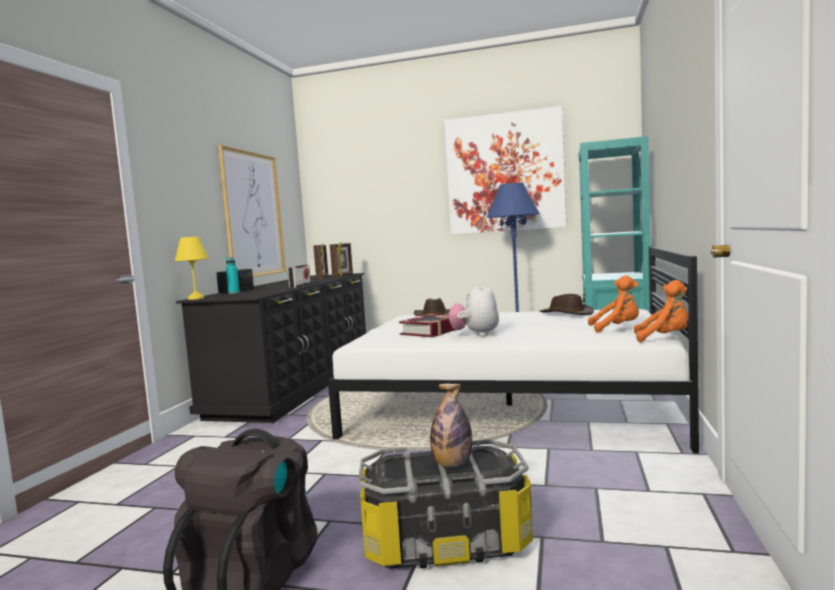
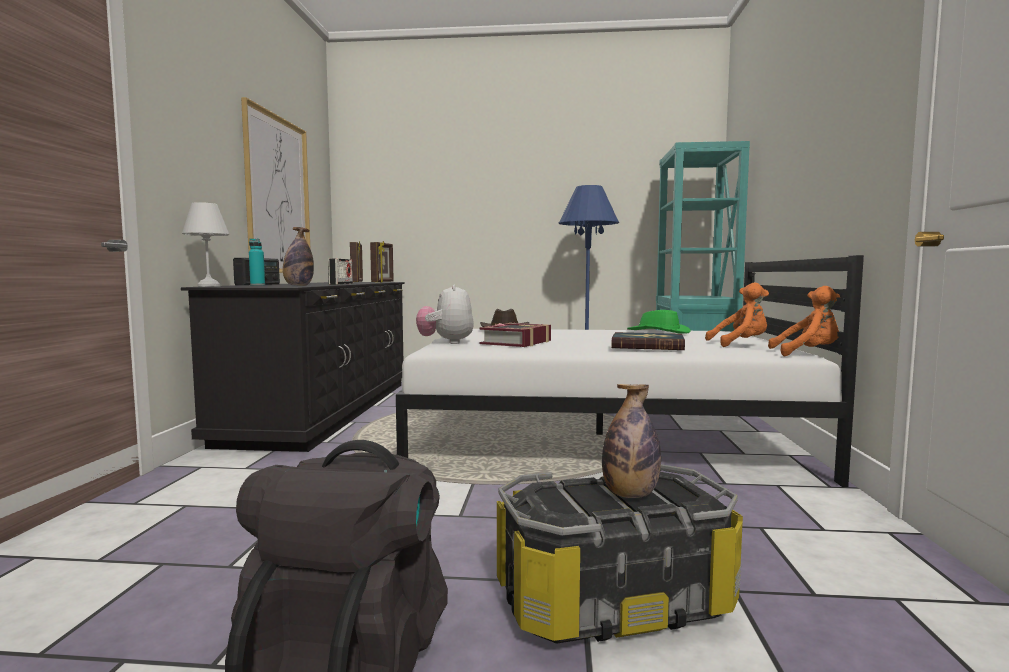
camera: 10 degrees left, 0 degrees up
yellow table lamp [175,237,209,300] -> white table lamp [182,202,229,287]
picture [444,106,566,235] -> none
plush toy [449,283,499,337] -> plush toy moved to [416,284,474,344]
brown hat [540,294,594,315] -> green hat [627,310,690,334]
none -> bottle [283,227,314,286]
none -> book [612,332,685,350]

